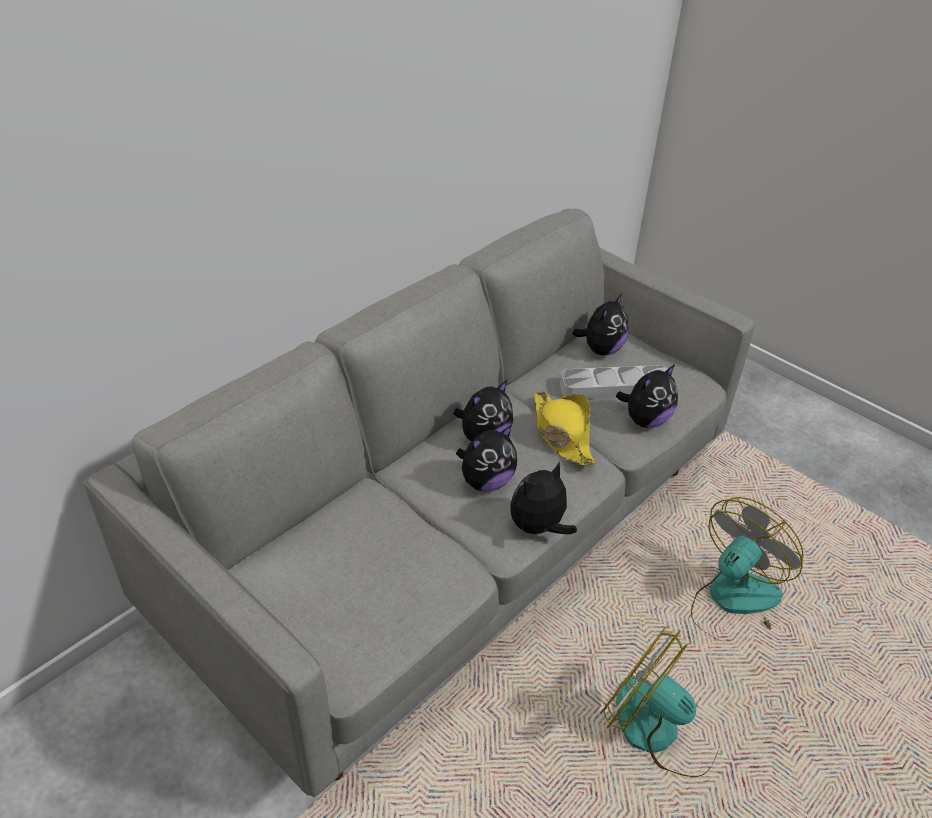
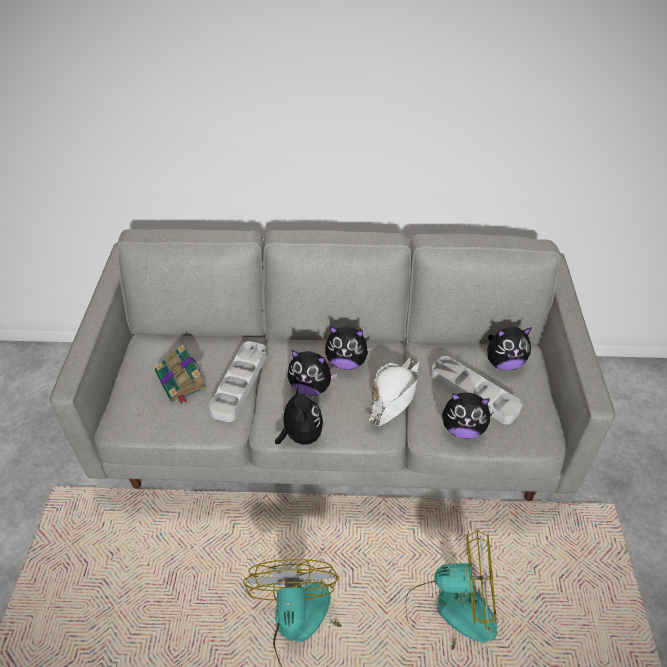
camera: 50 degrees right, 5 degrees up
plush toy [511,461,577,534] -> plush toy turned 60 degrees clockwise [275,384,323,445]
yellow hat [534,391,597,466] -> white hat [369,358,419,427]
none -> book [155,344,207,405]
none -> grey tray [209,341,267,422]

